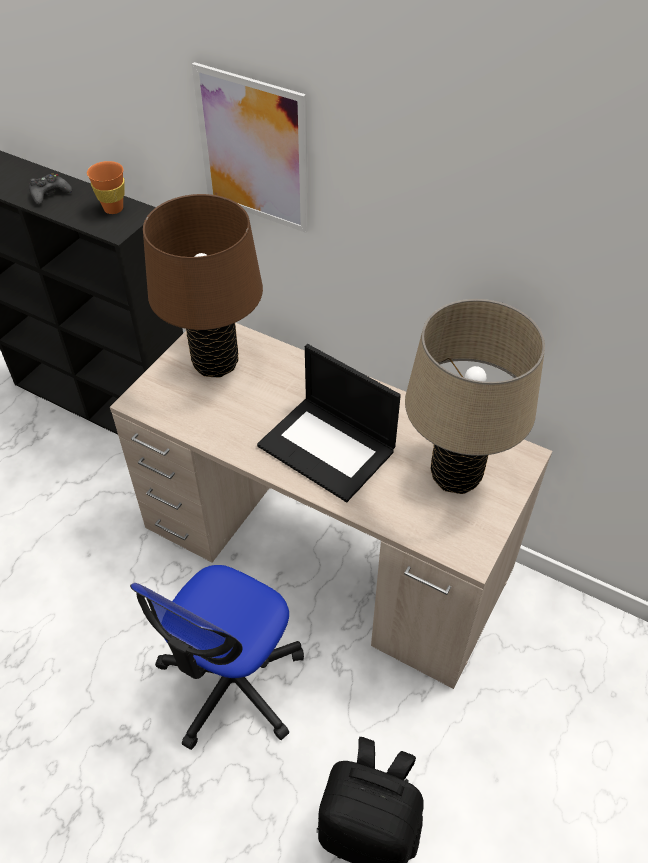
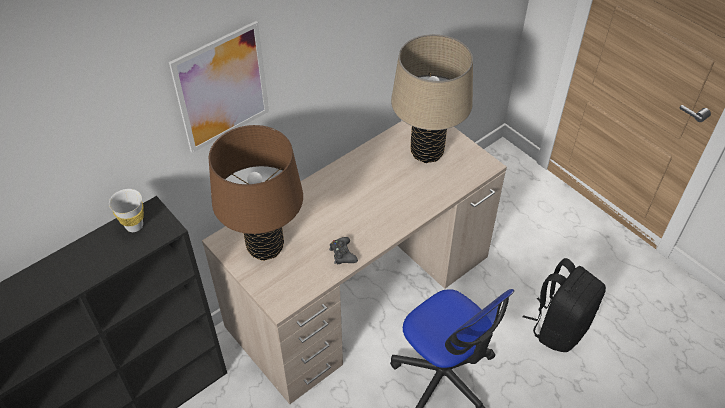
camera: 70 degrees left, 0 degrees up
black game controller [29,173,72,205] -> black game controller moved to [329,237,358,264]
orange cup [87,161,125,214] -> white cup [109,189,144,232]
laptop [257,344,401,502] -> none

